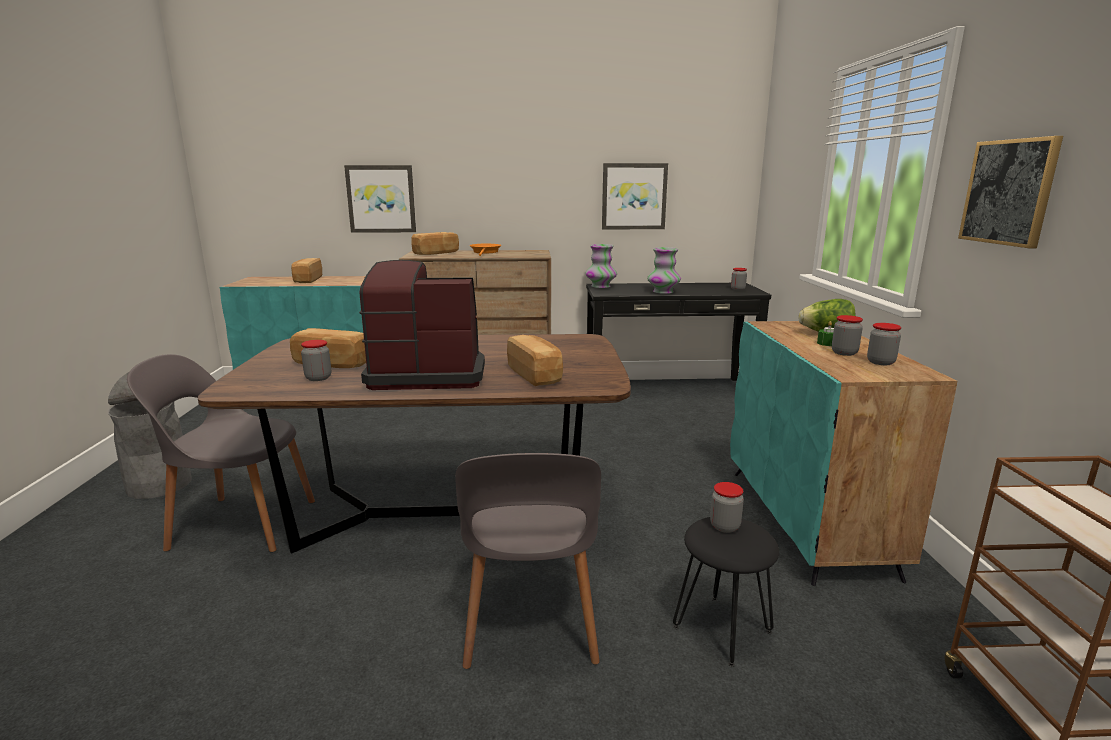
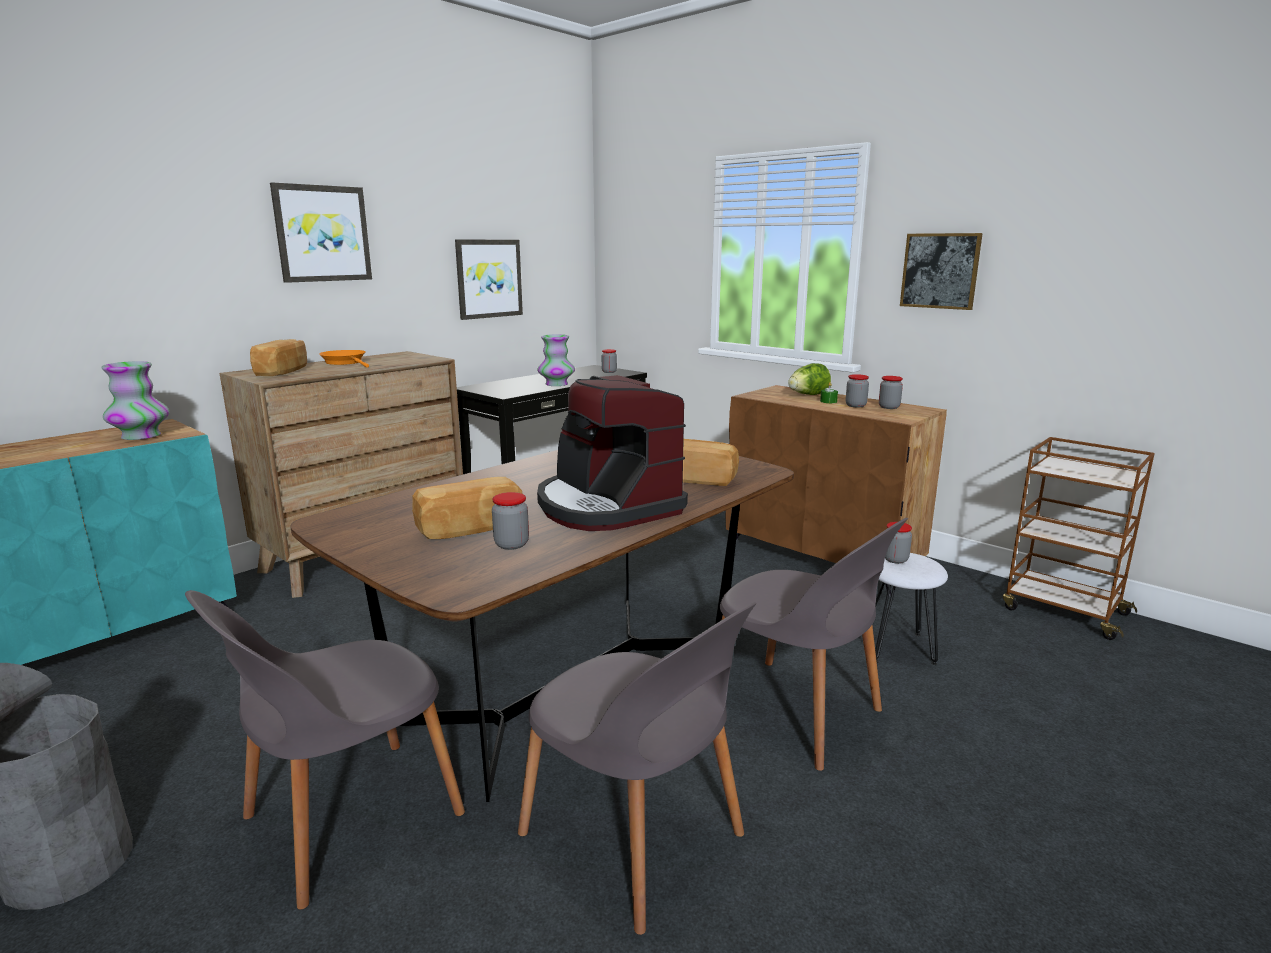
camera: 45 degrees left, 0 degrees up
bread [291,258,322,283] -> none
picture [344,165,416,233] -> picture moved to [270,182,372,283]
coffee machine [359,260,485,390] -> coffee machine turned 75 degrees counterclockwise [537,375,688,531]
vase [585,244,617,288] -> vase moved to [101,361,170,440]
black stool [673,517,779,667] -> white stool [875,553,948,665]
turquoise cabinet [730,321,958,586] -> brown cabinet [726,385,947,597]
none -> grey chair [518,602,757,935]

